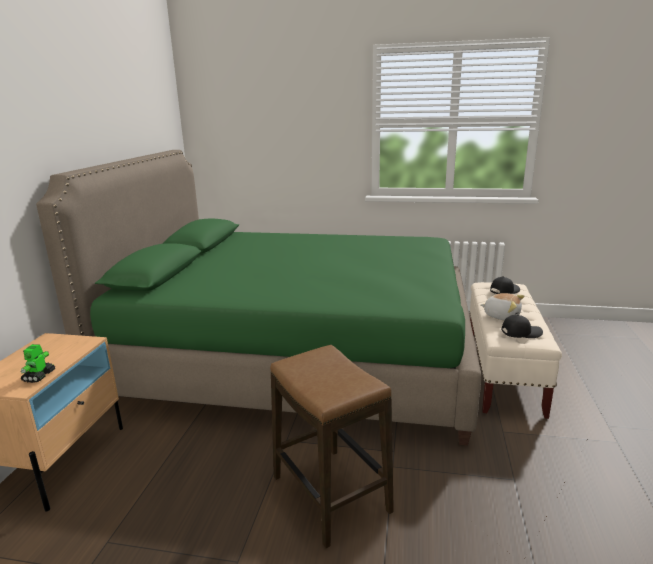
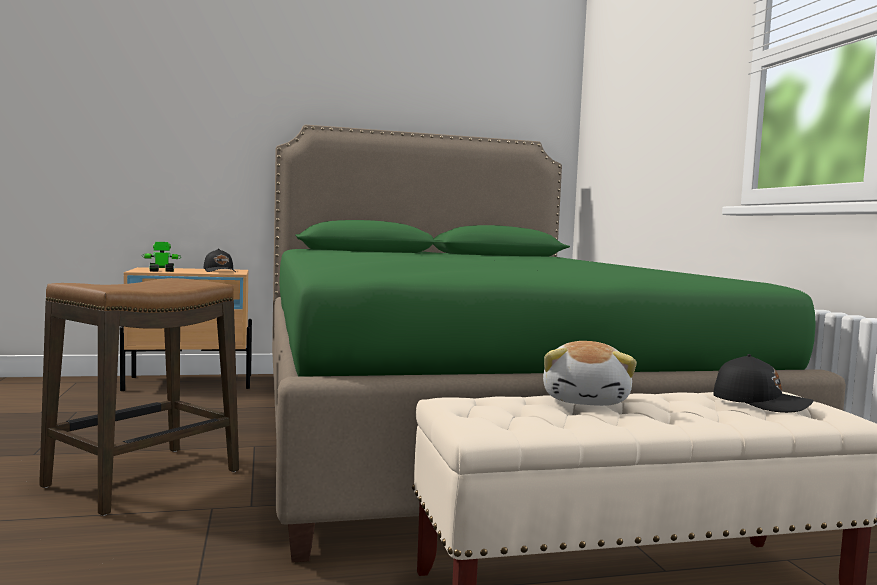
camera: 65 degrees right, 15 degrees down
black cap [501,315,543,338] -> black cap moved to [204,248,236,272]

